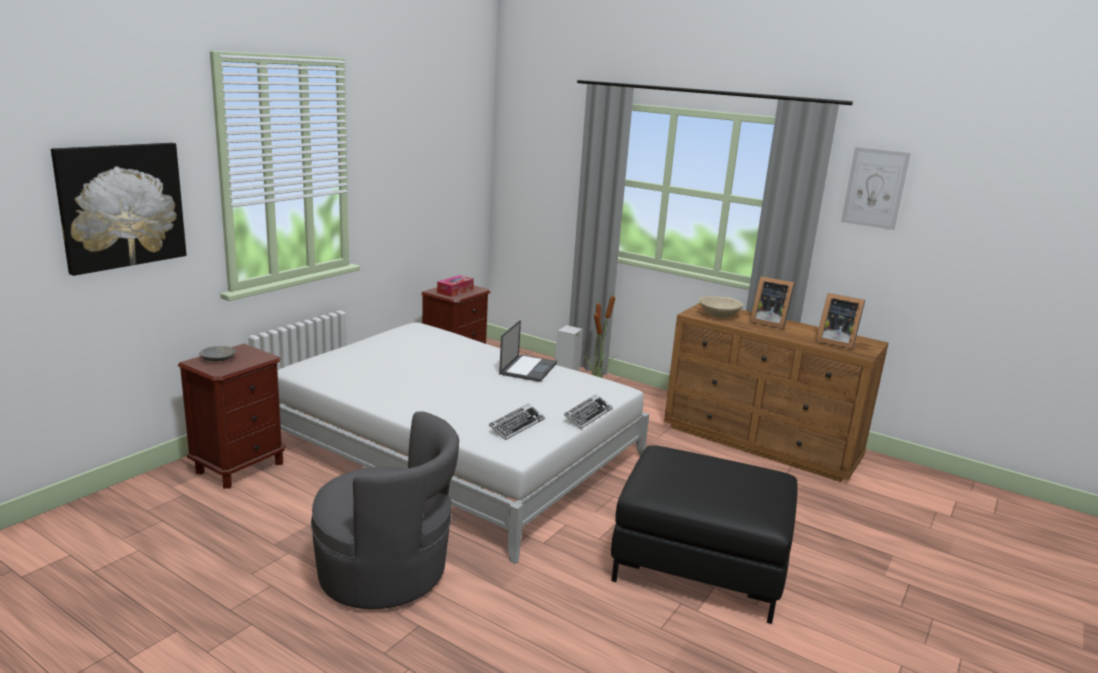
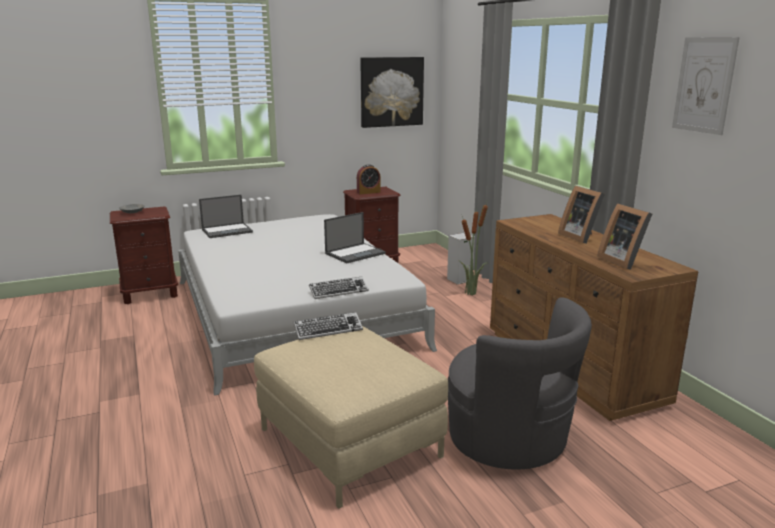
camera: 35 degrees right, 0 degrees up
picture [51,143,187,276] -> picture moved to [360,57,424,128]
grey armchair [311,411,459,609] -> grey armchair moved to [448,297,592,470]
tissue box [437,275,474,297] -> alarm clock [357,164,381,194]
keyboard [489,404,545,440] -> keyboard moved to [294,312,363,340]
black ottoman [611,445,798,624] -> beige ottoman [254,326,448,509]
beige bowl [699,296,743,318] -> none
none -> laptop [199,195,253,238]

